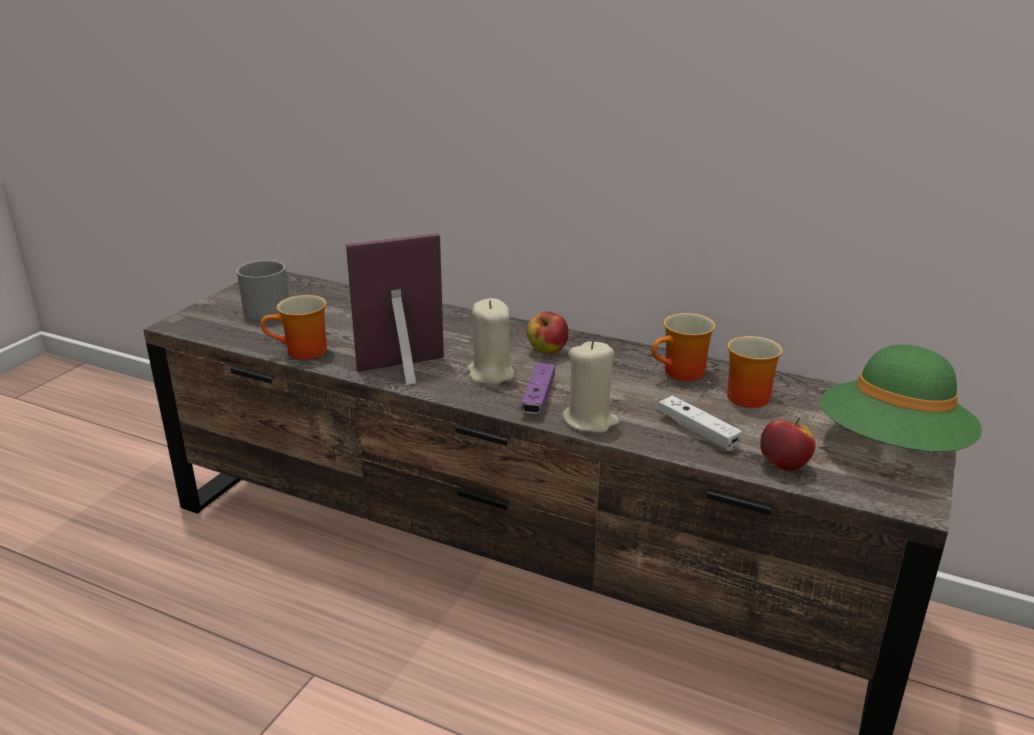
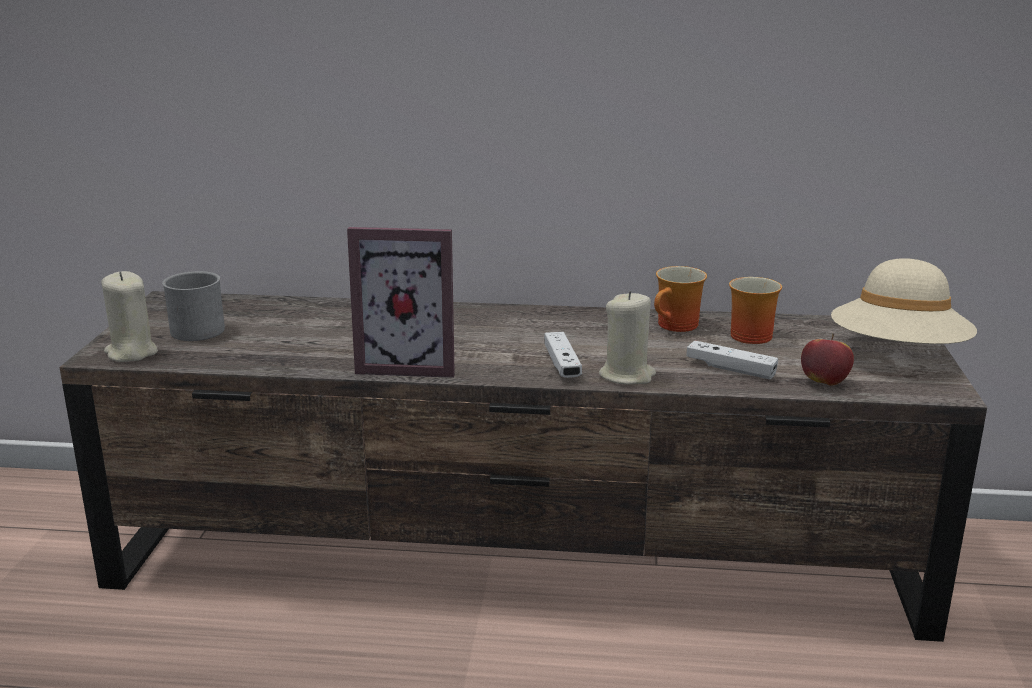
camera: 20 degrees left, 5 degrees down
mug [261,295,327,360] -> none
picture frame [346,233,444,385] -> picture frame turned 135 degrees counterclockwise [347,227,455,378]
beige candle [467,298,514,385] -> beige candle moved to [101,271,158,362]
purple game controller [521,363,555,414] -> white game controller [544,332,582,378]
apple [526,311,568,354] -> none
green hat [820,345,982,452] -> beige hat [831,258,977,344]

